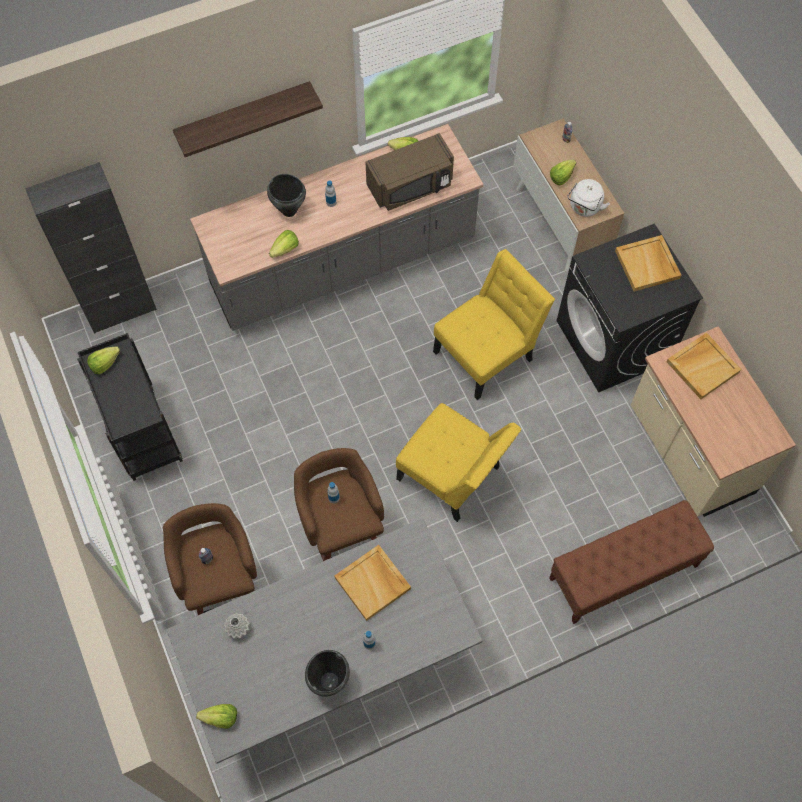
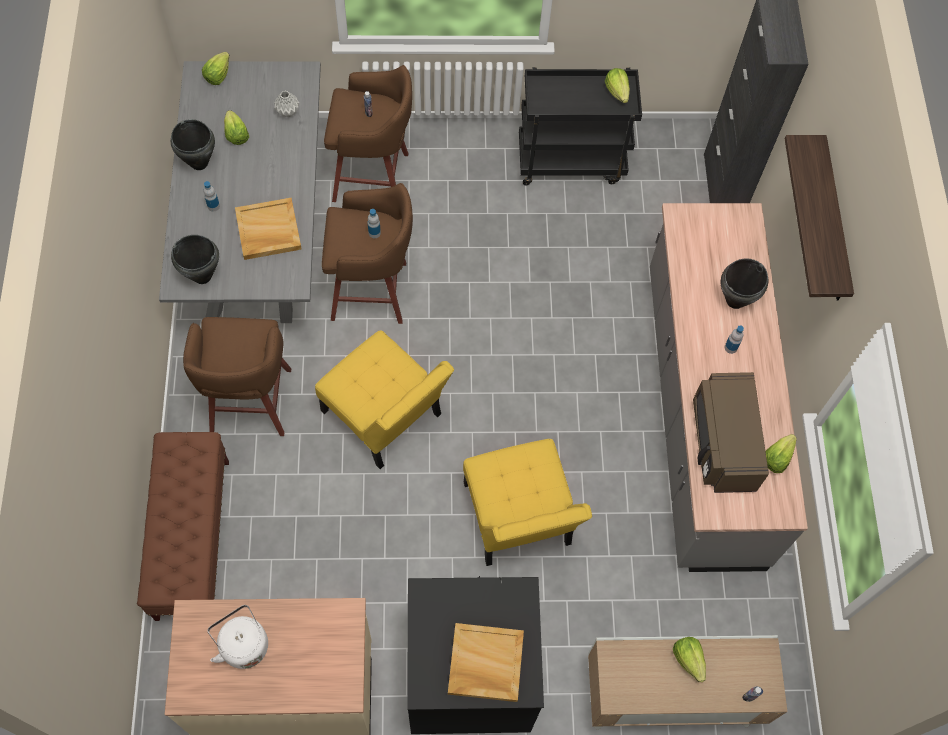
camera: 110 degrees right, 0 degrees up
lettuce [269,230,299,258] -> lettuce moved to [224,110,249,145]
yellow chair [396,403,521,522] -> yellow chair turned 105 degrees counterclockwise [315,330,454,469]
white kettle [567,179,610,217] -> white kettle moved to [207,605,268,669]
beige tray [667,333,741,399] -> none
none -> black cooking pot [171,235,219,284]
none -> brown stool [183,317,291,436]

